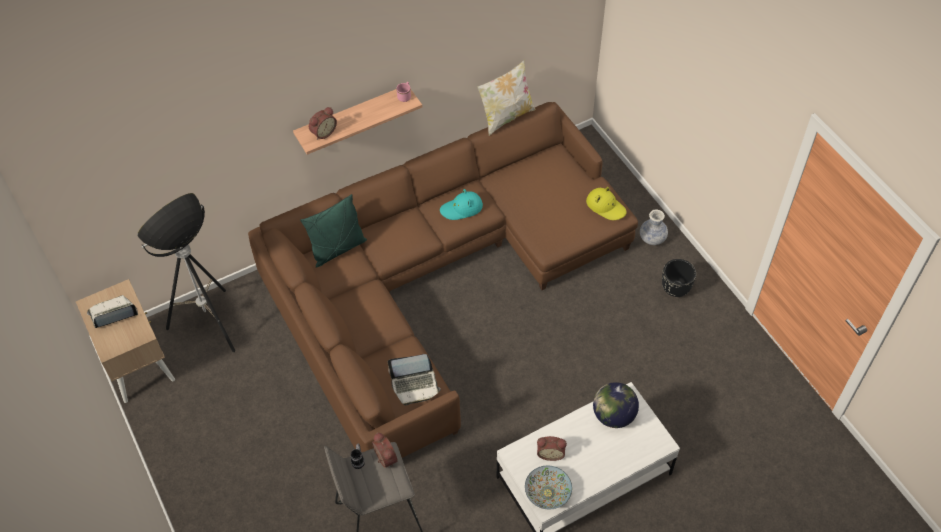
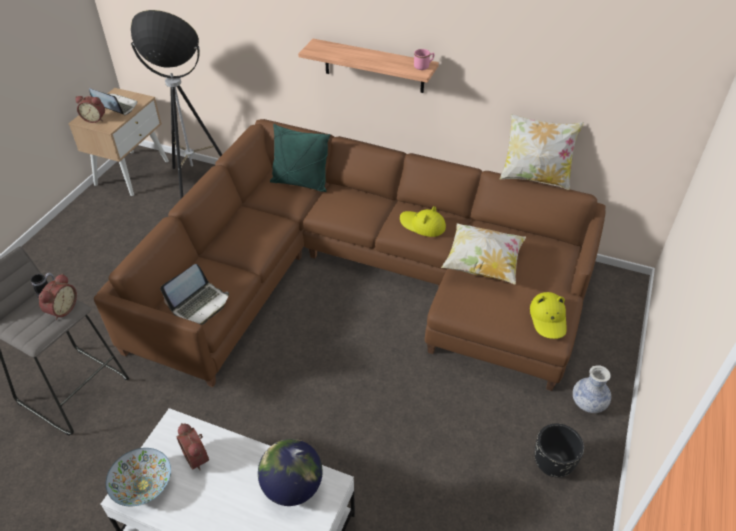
camera: 50 degrees right, 10 degrees down
alarm clock [309,107,337,140] -> alarm clock moved to [75,96,105,123]
laptop [388,354,441,405] -> laptop turned 90 degrees counterclockwise [160,264,229,325]
turquoise hat [440,189,483,220] -> yellow hat [400,206,446,237]
none -> pillow [441,223,526,284]

